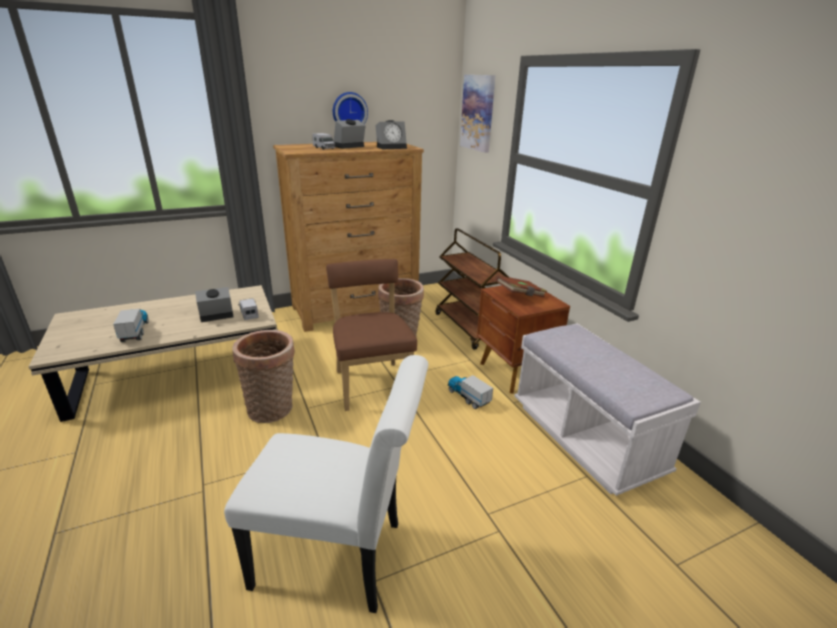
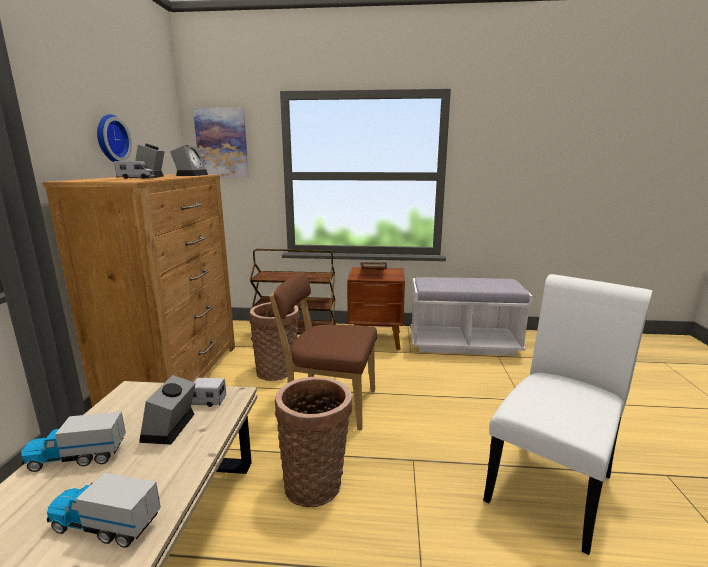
camera: 60 degrees left, 10 degrees down
toy truck [448,375,493,409] -> toy truck moved to [21,411,126,472]

